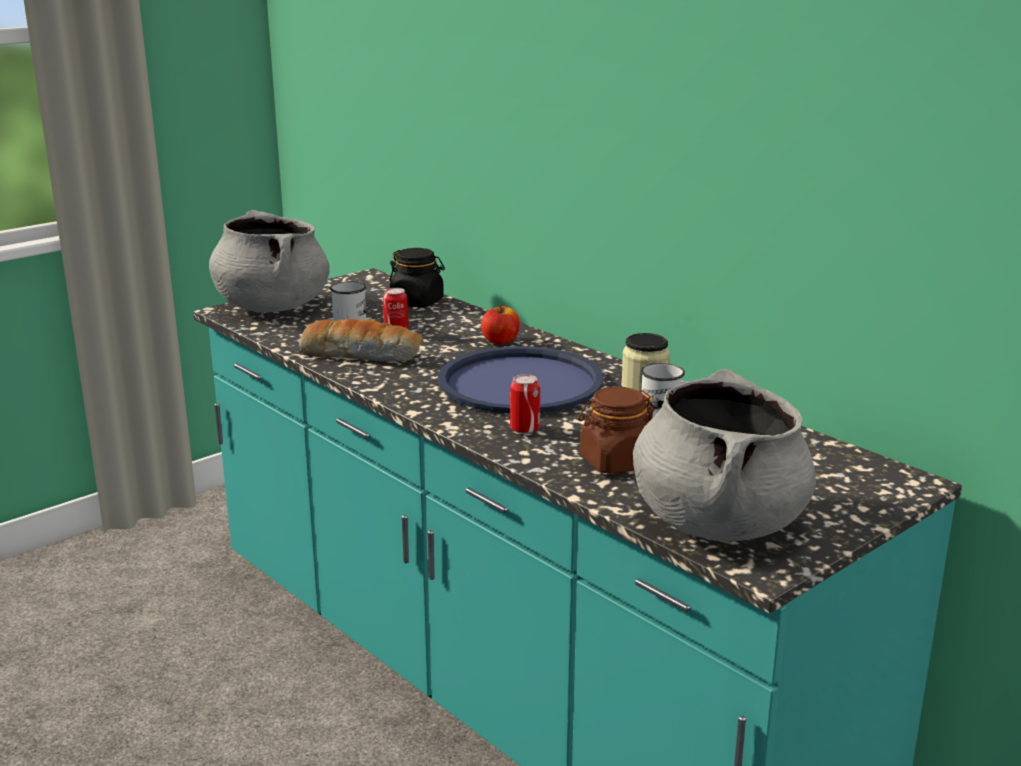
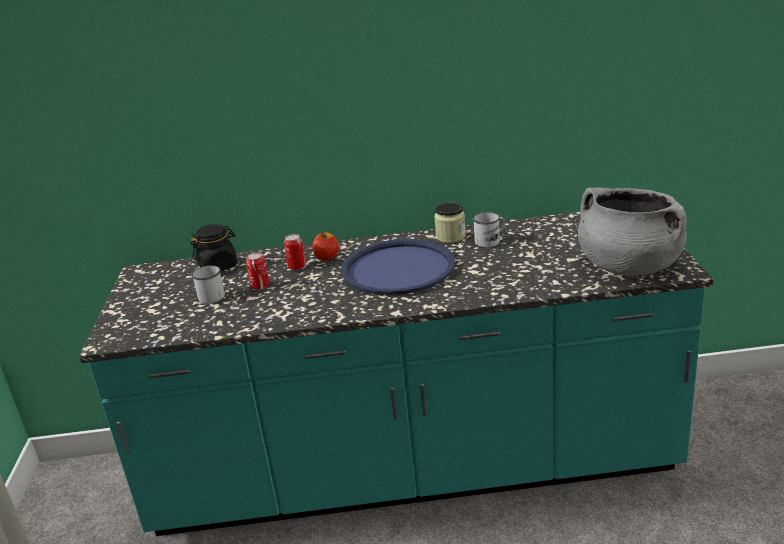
camera: 50 degrees left, 5 degrees up
grey cooking pot [209,210,330,312] -> none
bread [299,319,423,361] -> none
can [510,374,540,434] -> can moved to [284,234,306,270]
brown jar [578,387,655,474] -> none

